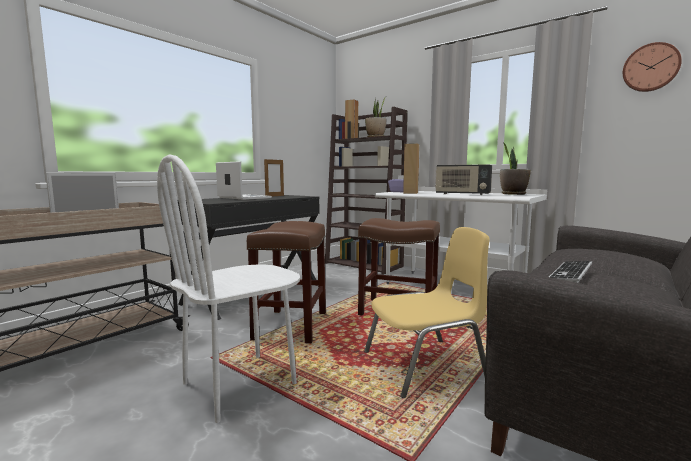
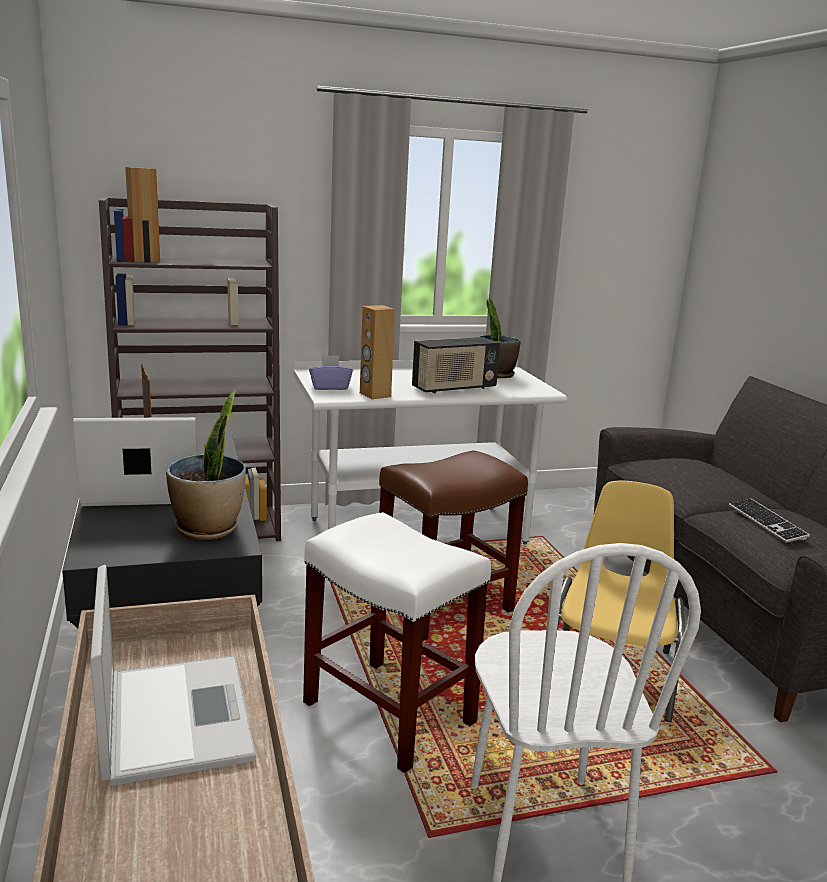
camera: 55 degrees left, 10 degrees up
brown stool [247,221,326,343] -> white stool [303,512,491,775]
potted plant [365,97,386,137] -> potted plant moved to [166,390,246,540]
wall clock [623,42,682,92] -> none

